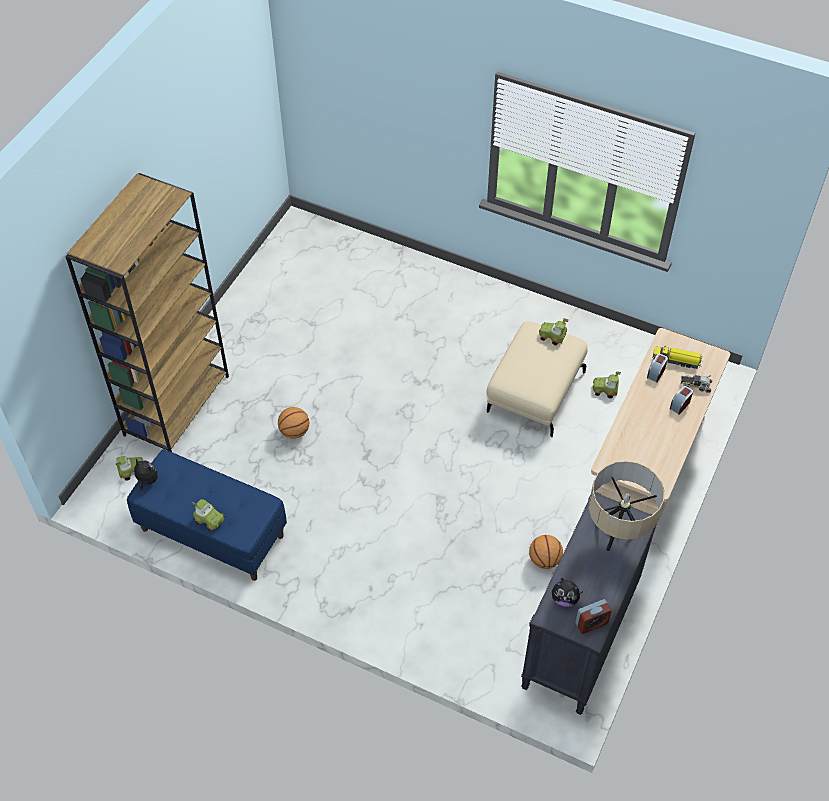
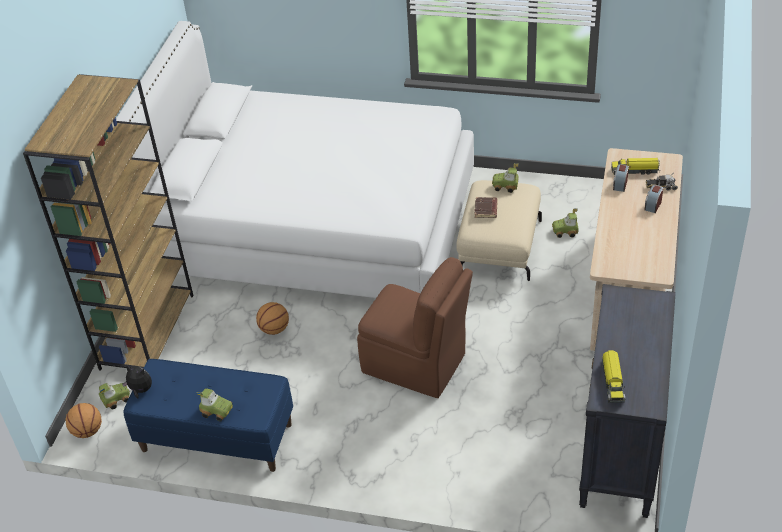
camera: 10 degrees left, 10 degrees down
basketball [529,535,563,569] -> basketball moved to [66,403,102,438]
plush toy [552,578,583,607] -> toy truck [602,350,625,403]
alarm clock [575,599,612,634] -> none
beige table lamp [589,461,665,551] -> none
none -> white bed [116,21,474,298]
none -> brown chair [357,257,473,398]
none -> brown book [474,197,498,218]

